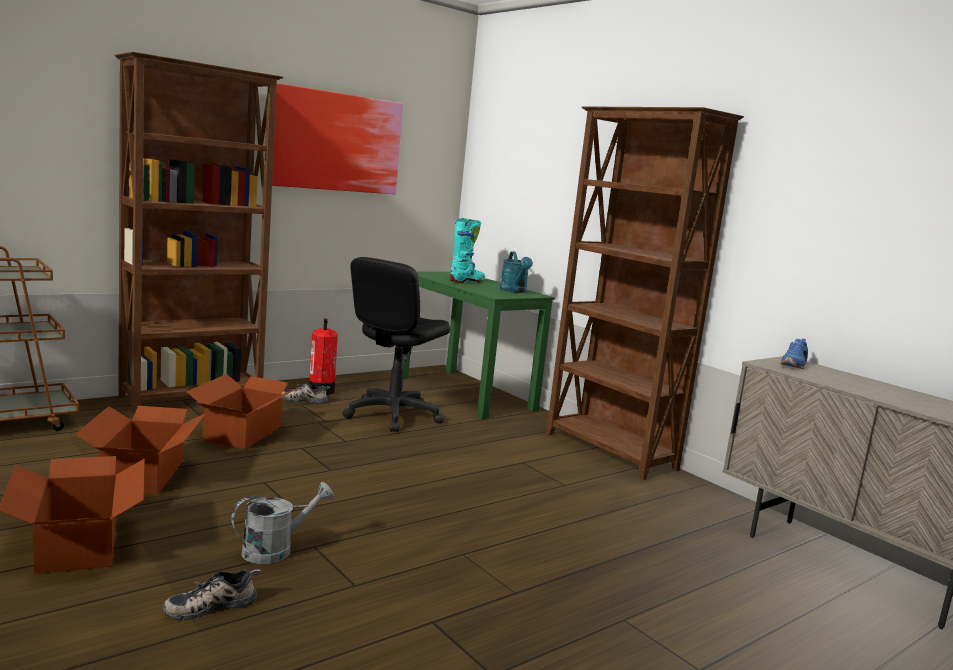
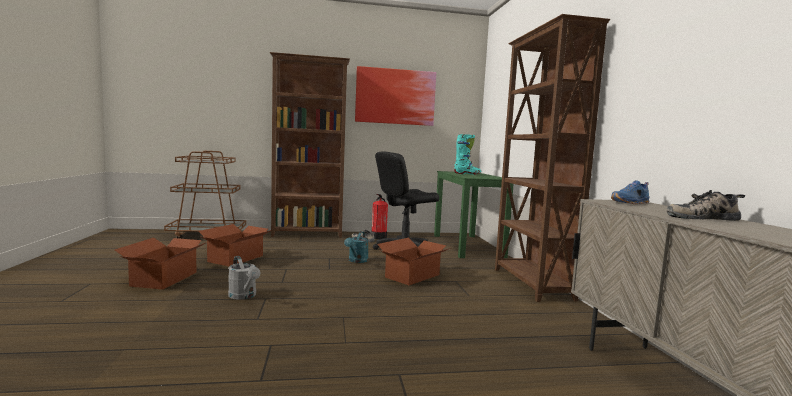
camera: 30 degrees right, 5 degrees down
shoe [163,569,261,620] -> shoe moved to [667,190,745,221]
cardboard box [186,374,299,449] -> cardboard box moved to [377,238,451,285]
grey watering can [231,482,334,564] -> grey watering can turned 60 degrees clockwise [228,256,260,300]
turquoise watering can [500,251,533,293] -> turquoise watering can moved to [344,231,369,263]

